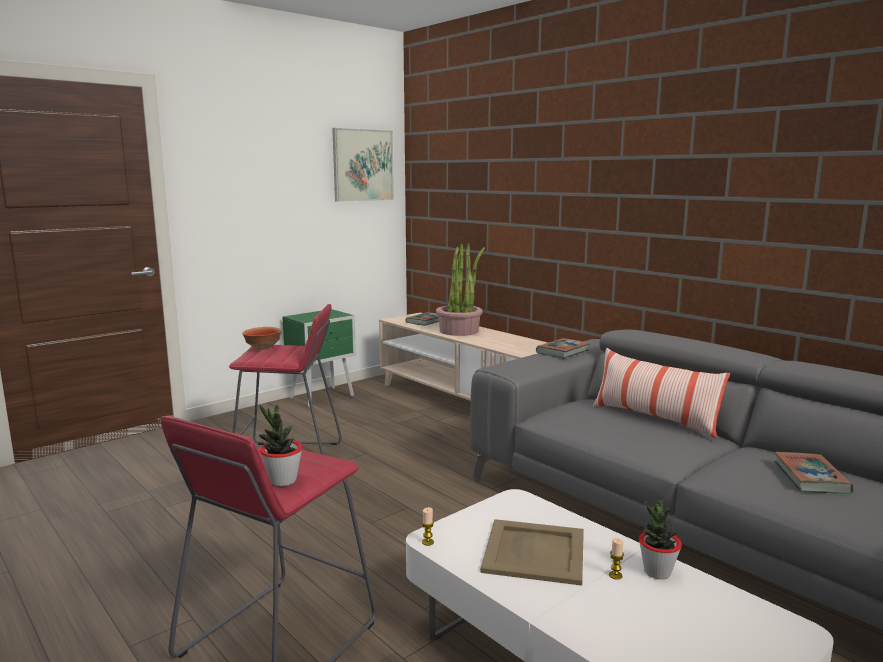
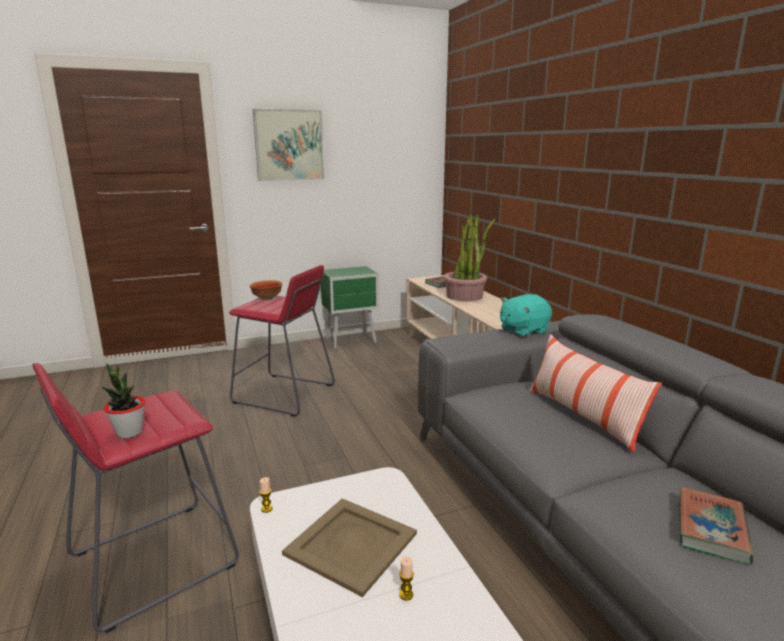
camera: 20 degrees right, 5 degrees up
picture [332,128,394,202] -> picture moved to [253,109,324,181]
book [536,338,590,359] -> turquoise plush toy [500,294,552,337]
potted plant [639,499,682,579] -> none

